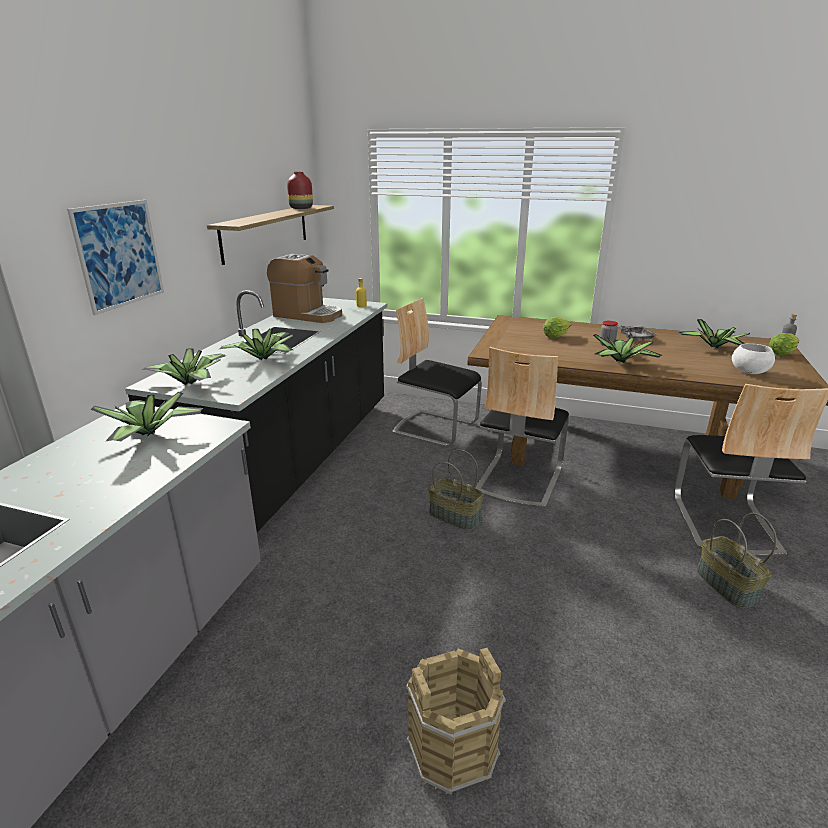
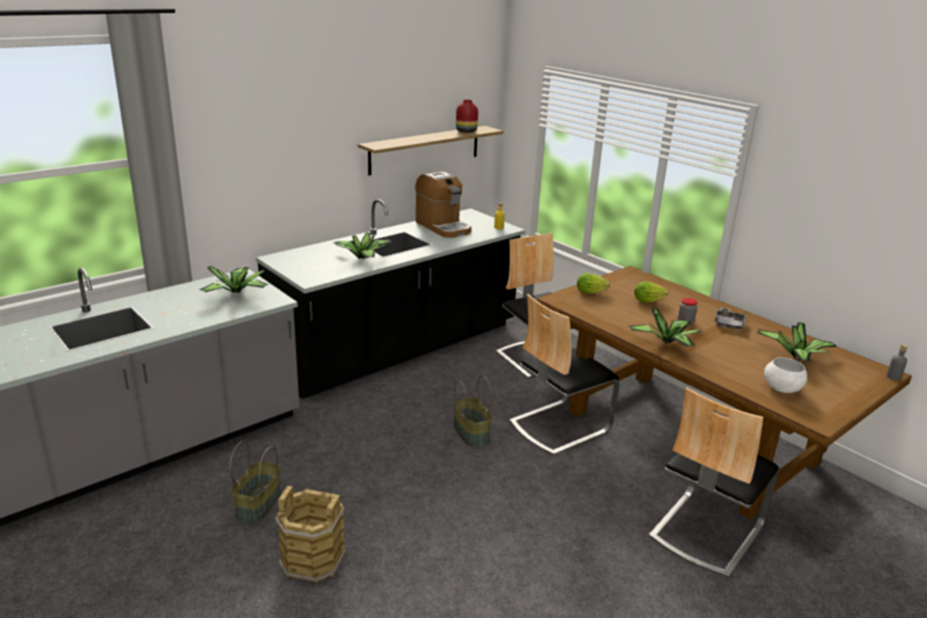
camera: 30 degrees right, 0 degrees up
picture [67,200,164,315] -> none
potted plant [142,348,226,385] -> none
basket [696,513,777,608] -> basket moved to [230,440,281,524]
lettuce [769,333,799,355] -> lettuce moved to [577,273,610,294]

